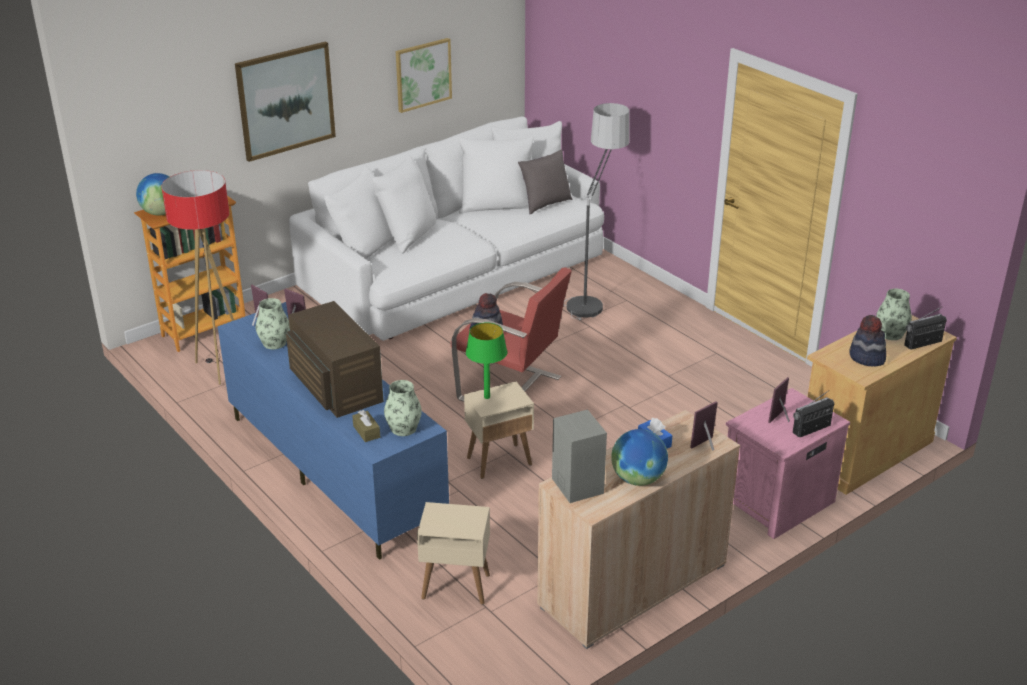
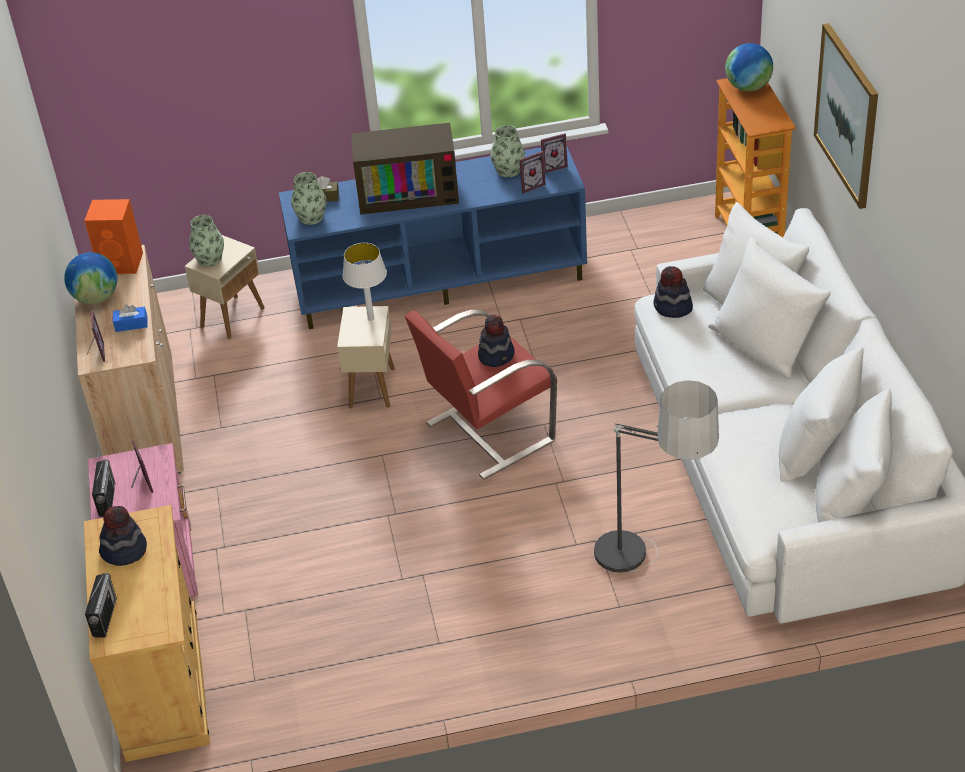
camera: 120 degrees right, 10 degrees up
floor lamp [161,170,234,385] -> none
picture [396,38,452,113] -> none
green table lamp [466,322,507,399] -> white table lamp [343,243,387,321]
grey pillow [518,150,572,214] -> none
grey speaker [552,410,607,503] -> orange speaker [84,199,143,274]
vase [876,289,912,340] -> vase moved to [189,215,224,267]
none -> hat [653,266,693,318]

